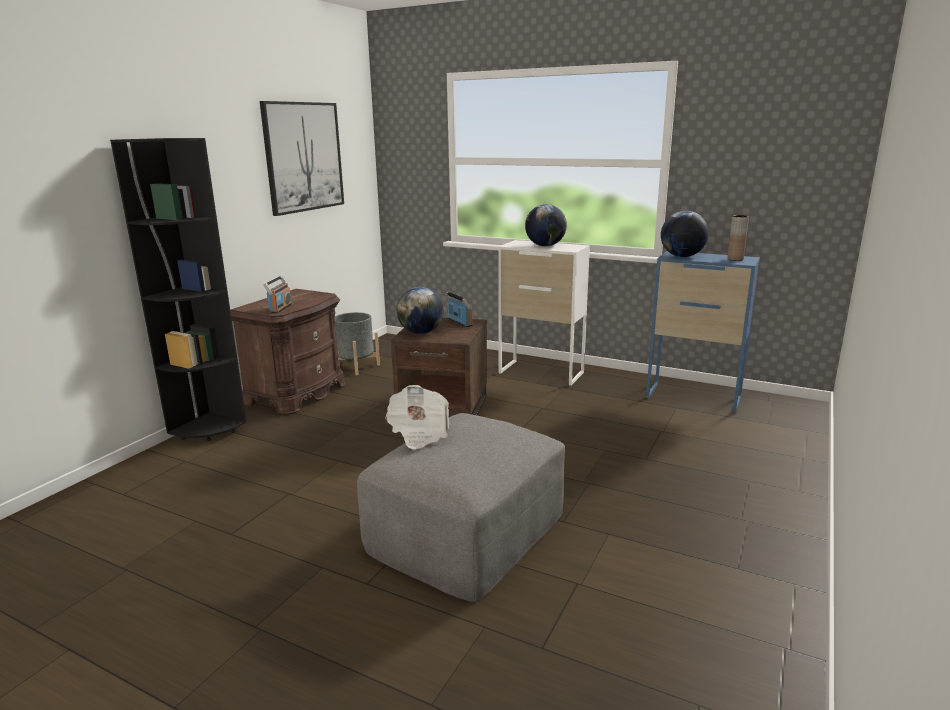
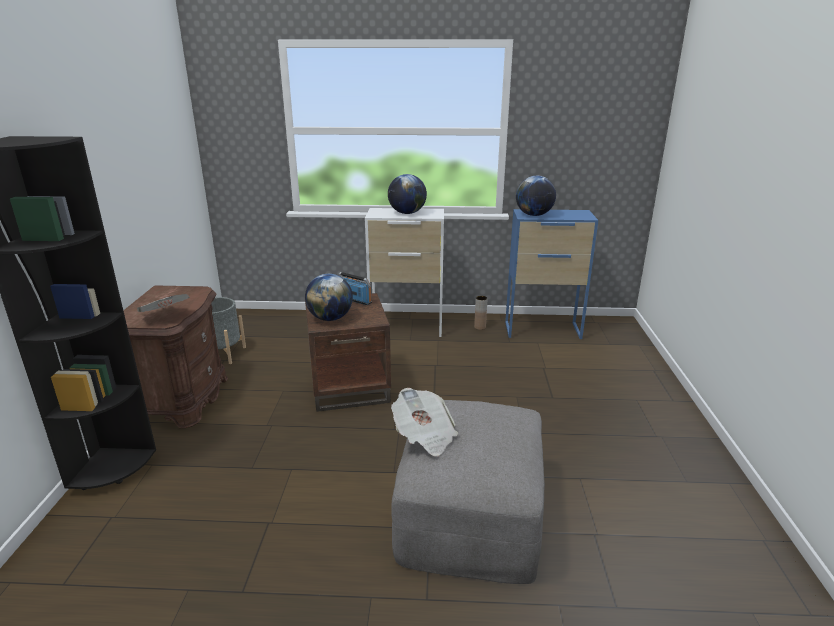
camera: 25 degrees left, 5 degrees up
picture [260,101,344,216] -> none
radio [264,276,292,313] -> newspaper [137,294,190,312]
brown vase [727,215,749,261] -> brown vase moved to [474,296,488,330]

